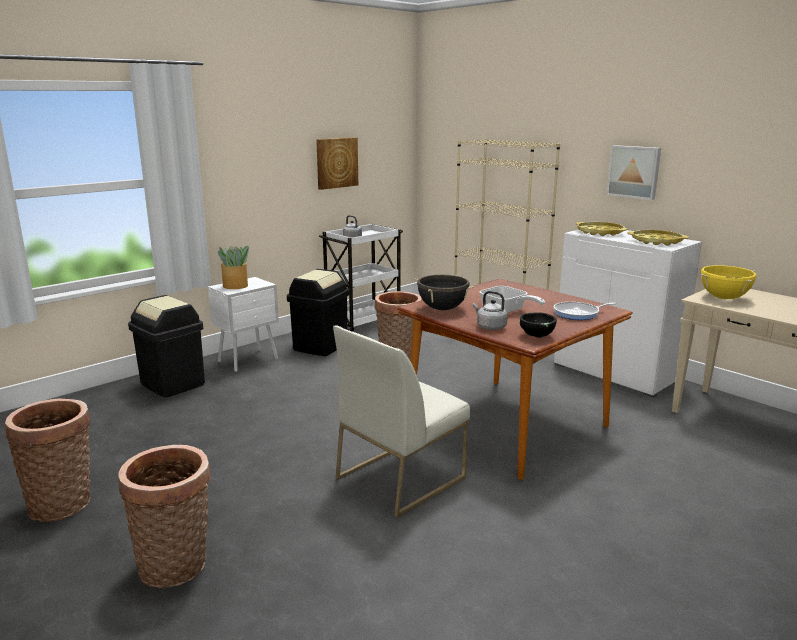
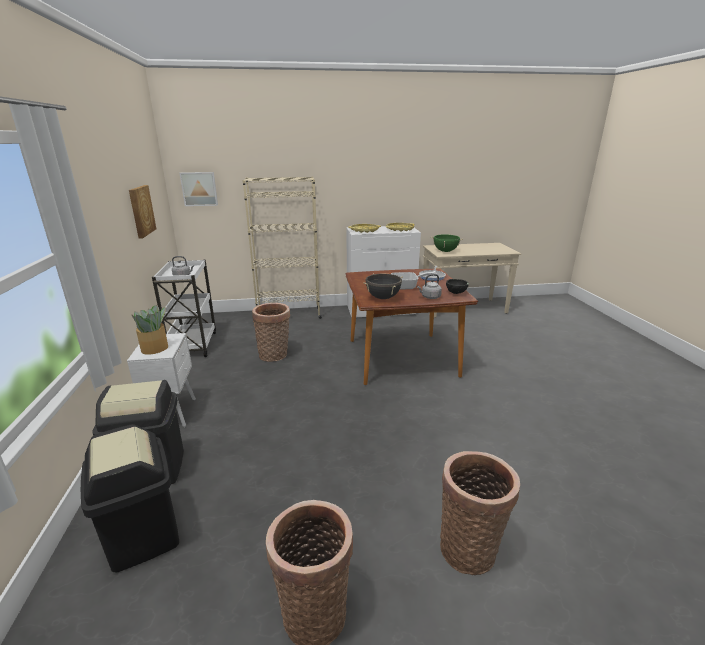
camera: 55 degrees left, 5 degrees up
black trash can [287,269,350,356] -> black trash can moved to [81,424,179,573]
white chair [333,325,470,518] -> none
picture [606,145,661,200] -> picture moved to [180,172,218,206]
yellow cooking pot [701,265,756,299] -> green cooking pot [432,234,463,252]

